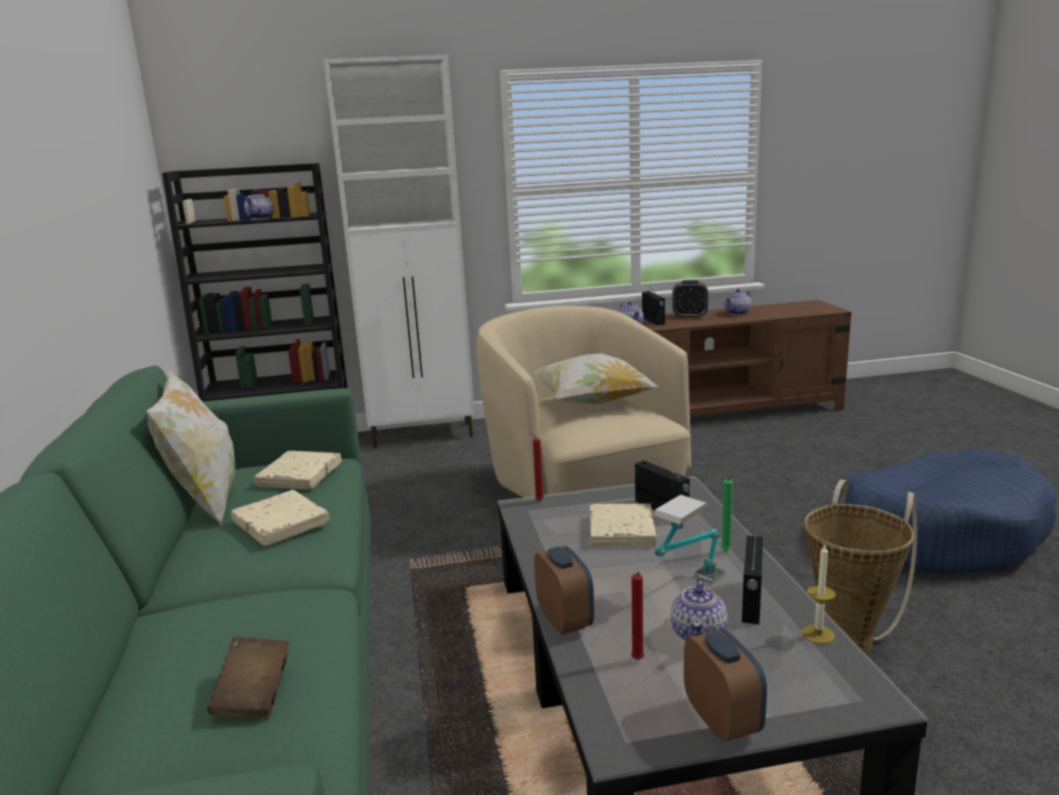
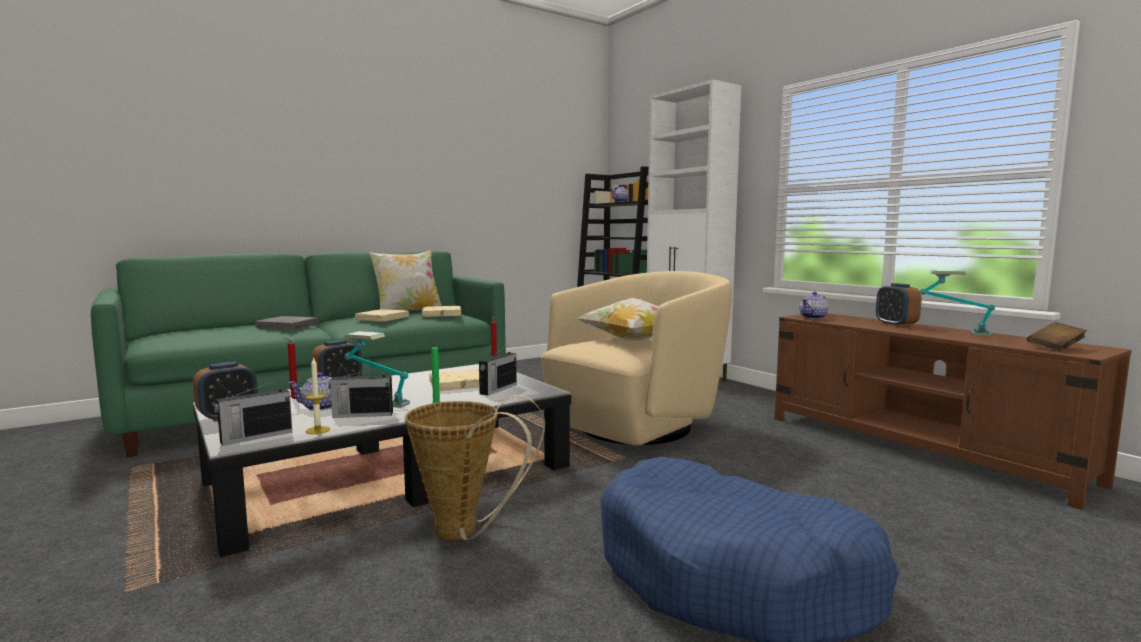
camera: 65 degrees right, 10 degrees down
brown book [208,637,289,718] -> brown book moved to [1027,322,1087,352]
radio [642,285,665,325] -> radio moved to [214,380,292,446]
teapot [724,289,751,315] -> table lamp [919,270,995,336]
none -> grey book [255,316,318,330]

